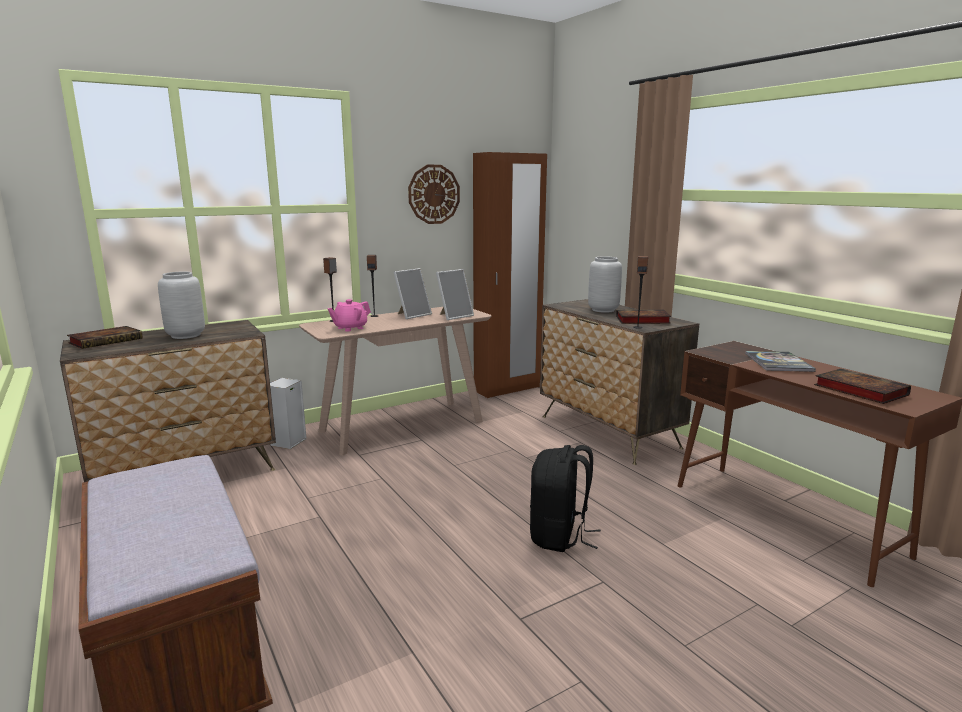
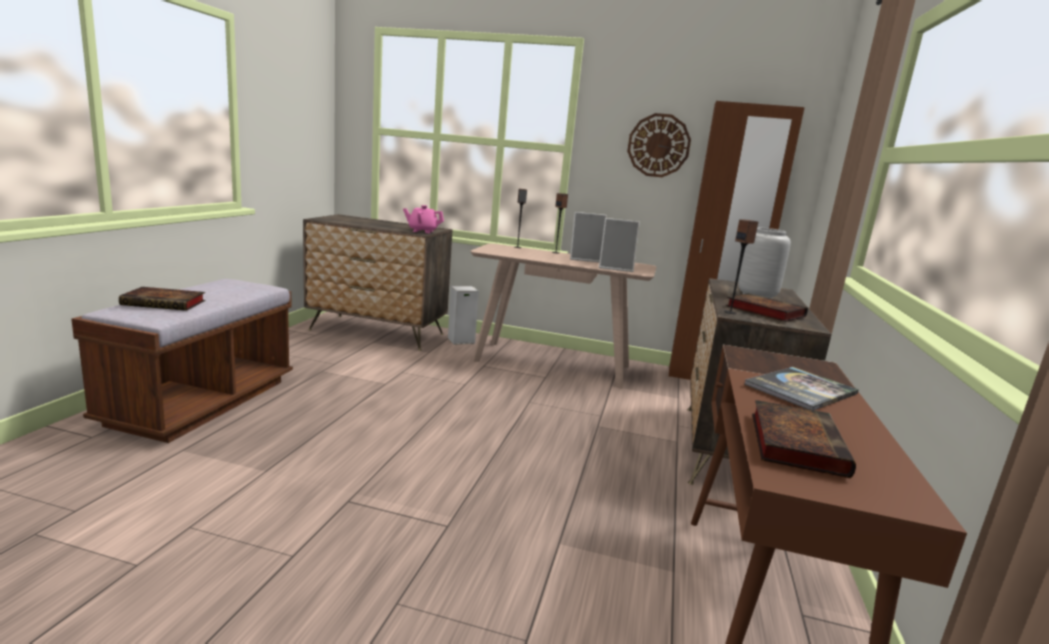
camera: 45 degrees right, 0 degrees up
book [67,326,143,349] -> book moved to [119,287,205,311]
grey vase [158,272,205,339] -> none
pink teapot [328,299,371,331] -> pink teapot moved to [403,205,444,233]
black backpack [530,445,601,552] -> none

